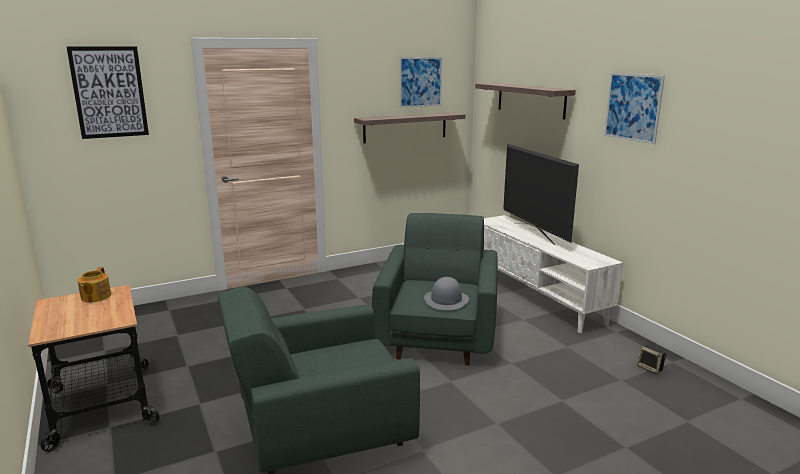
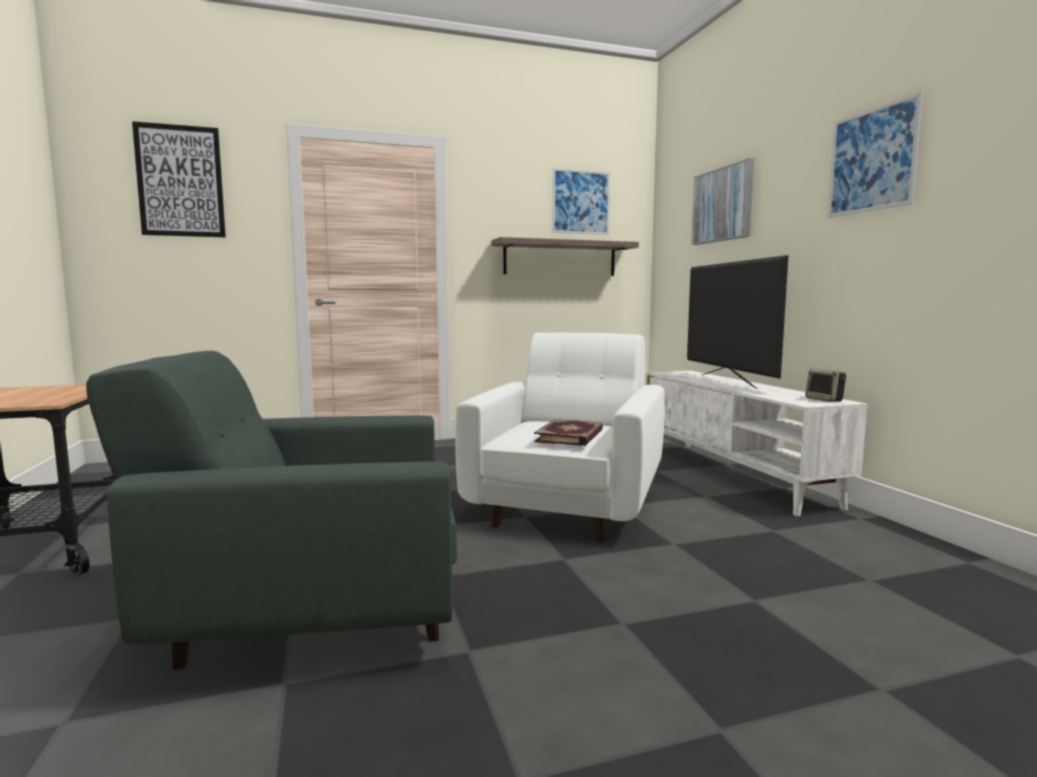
camera: 10 degrees right, 10 degrees down
teapot [78,267,111,302] -> none
green armchair [372,213,498,366] -> white armchair [455,333,665,542]
grey hat [424,277,469,310] -> book [534,419,603,446]
shelf [475,83,576,120] -> picture [691,158,754,245]
speaker [637,345,667,374] -> speaker moved to [805,369,846,402]

